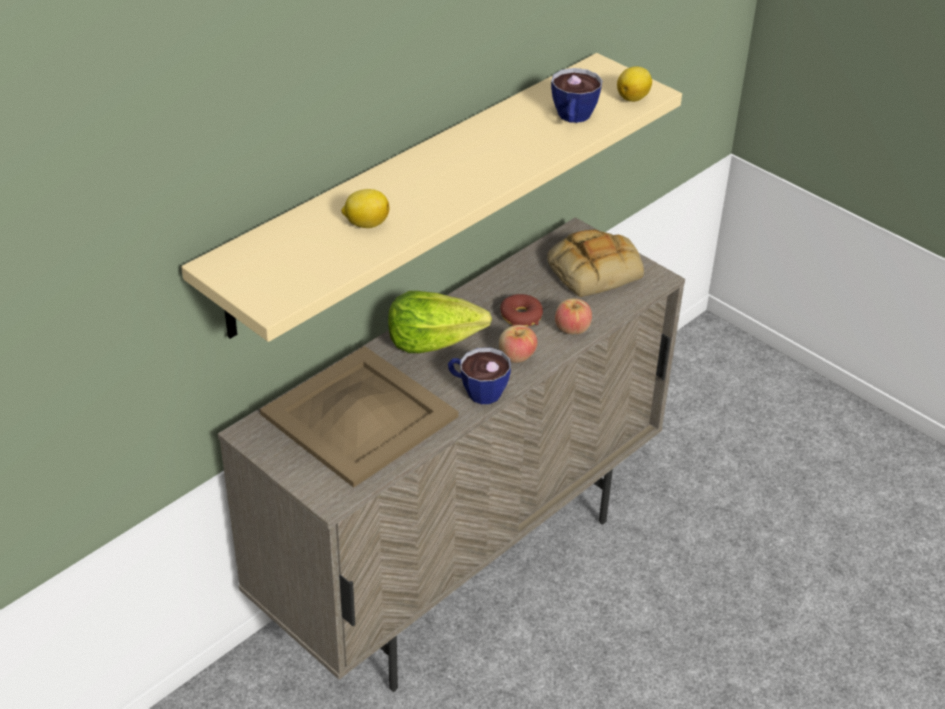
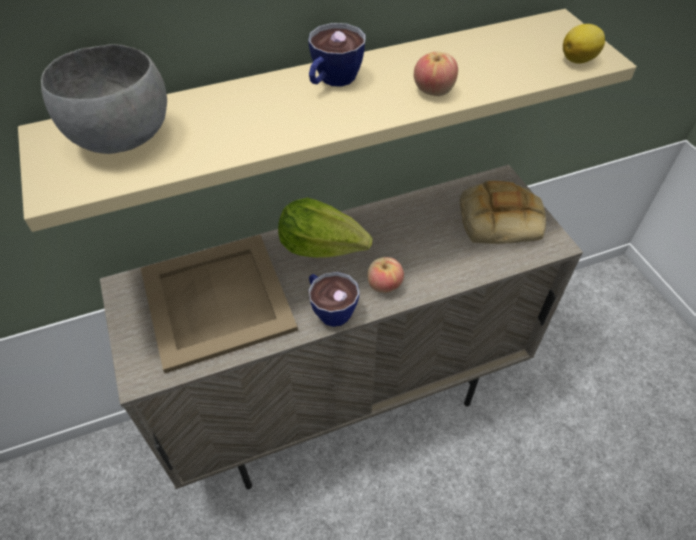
camera: 25 degrees right, 10 degrees up
lemon [341,189,389,228] -> none
donut [500,294,543,327] -> none
cup [551,68,603,123] -> cup moved to [308,23,366,87]
apple [555,299,592,334] -> apple moved to [414,51,458,96]
none -> grey bowl [41,44,167,154]

